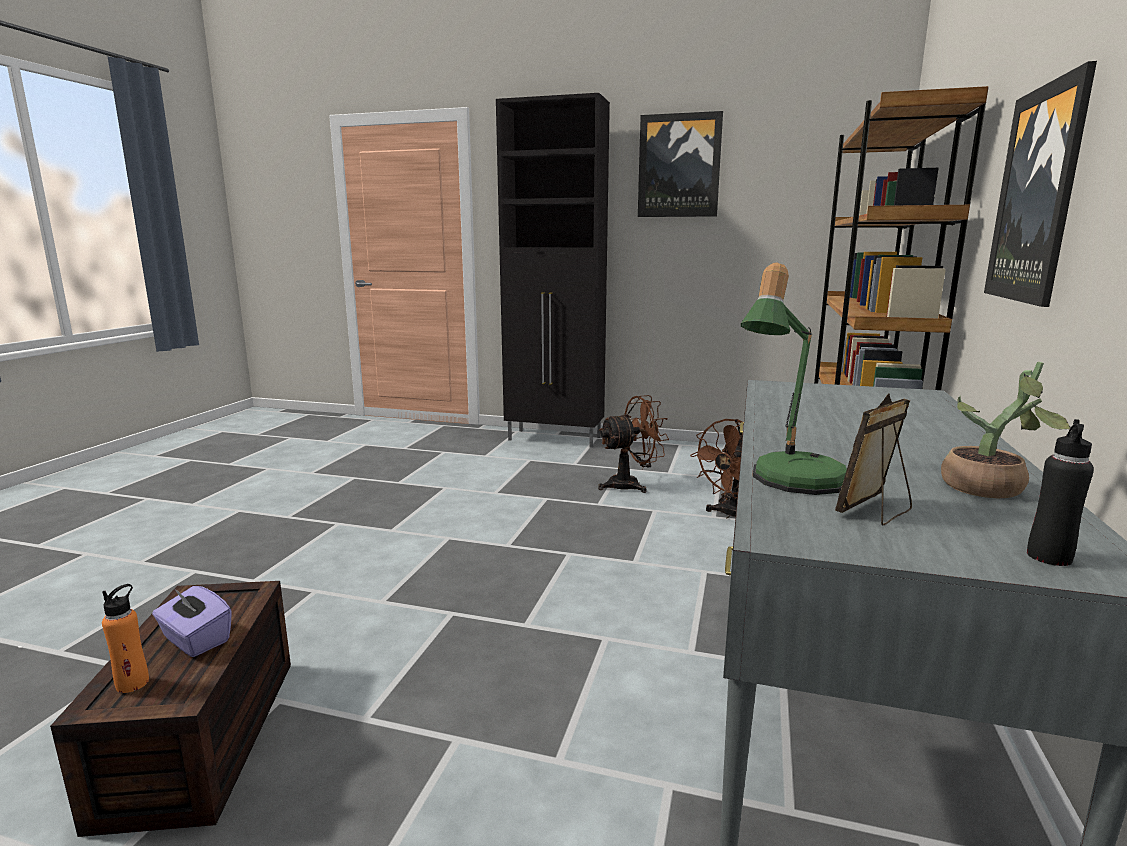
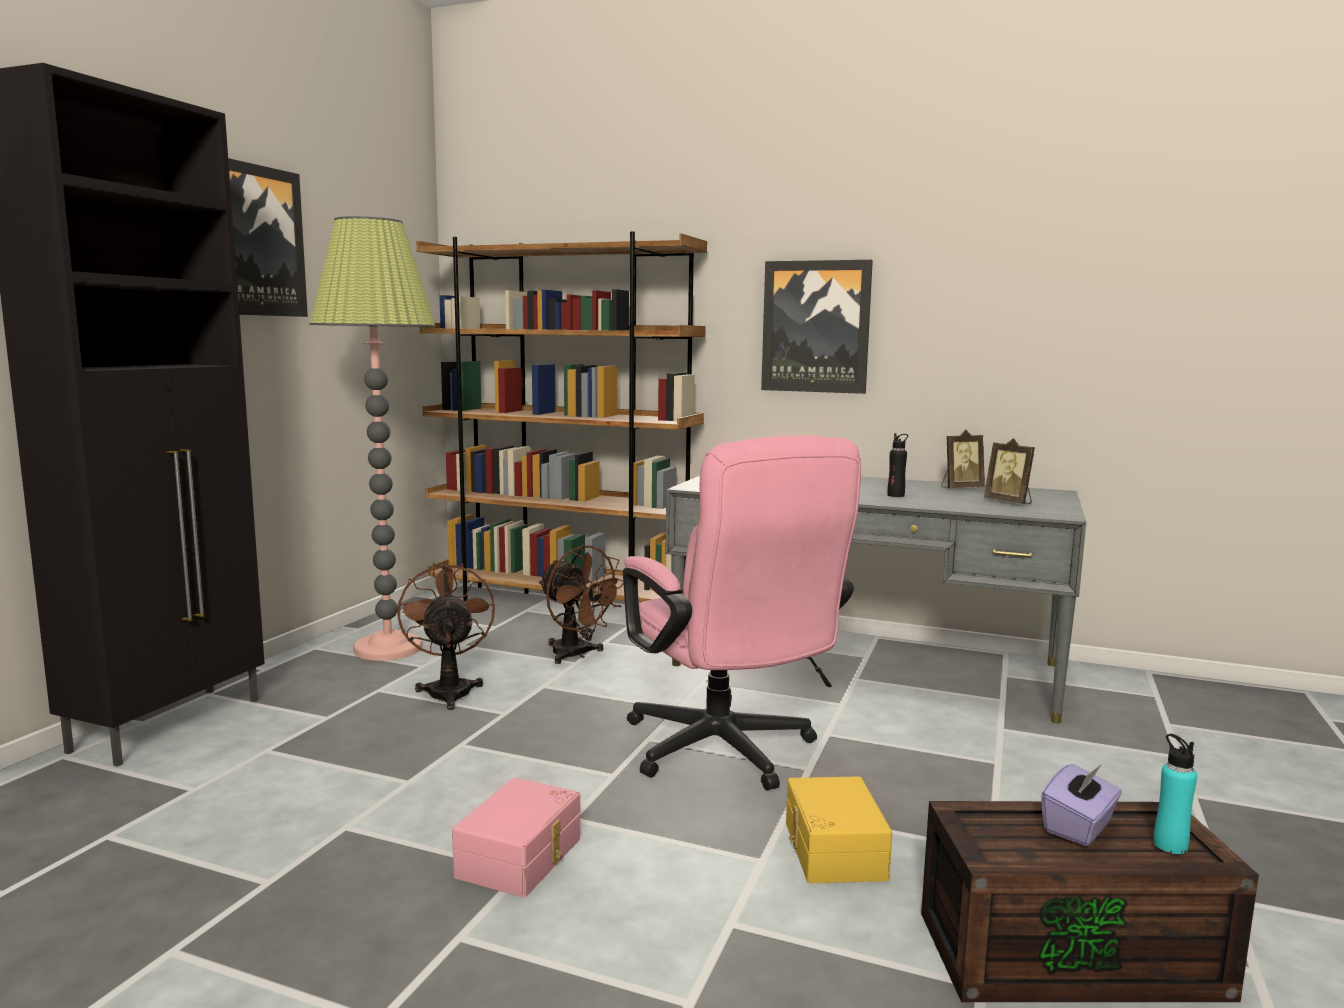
camera: 85 degrees left, 5 degrees down
orange bottle [102,584,149,693] -> turquoise bottle [1153,734,1197,854]
table lamp [741,262,847,495] -> none
potted plant [941,362,1071,498] -> picture frame [941,430,985,488]
black bottle [1027,419,1094,566] -> black bottle moved to [887,433,908,497]
none -> floor lamp [309,216,436,661]
none -> pink storage box [452,778,580,897]
none -> pink office chair [623,435,861,790]
none -> yellow storage box [786,776,892,883]

